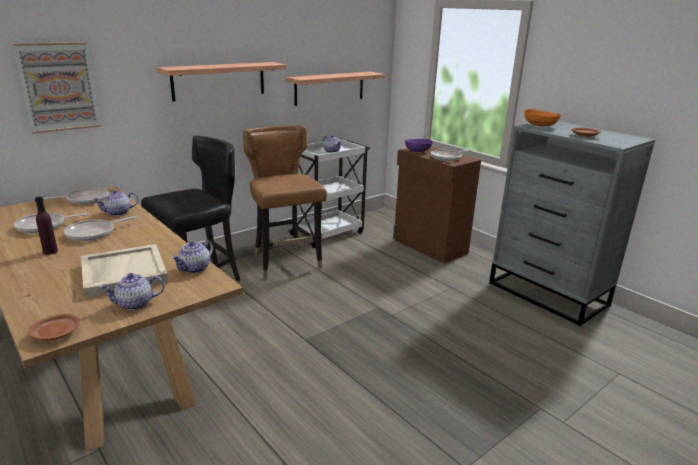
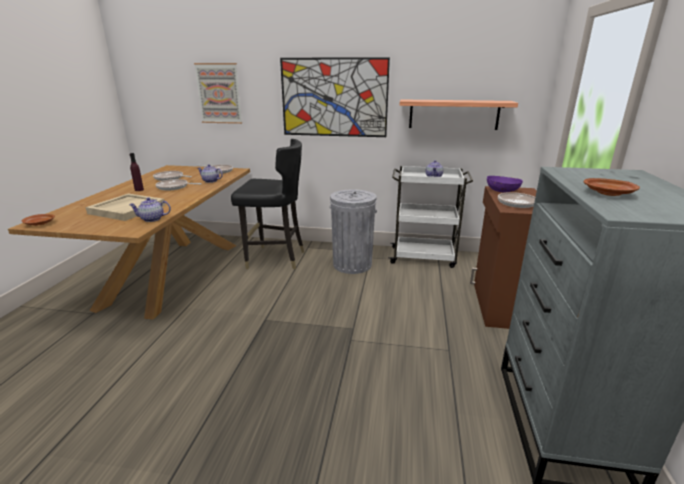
camera: 50 degrees right, 0 degrees up
teapot [99,273,164,310] -> none
shelf [156,62,287,101] -> picture [280,57,390,137]
brown chair [243,125,327,279] -> grey trash can [330,190,377,274]
orange bowl [524,109,561,126] -> none

